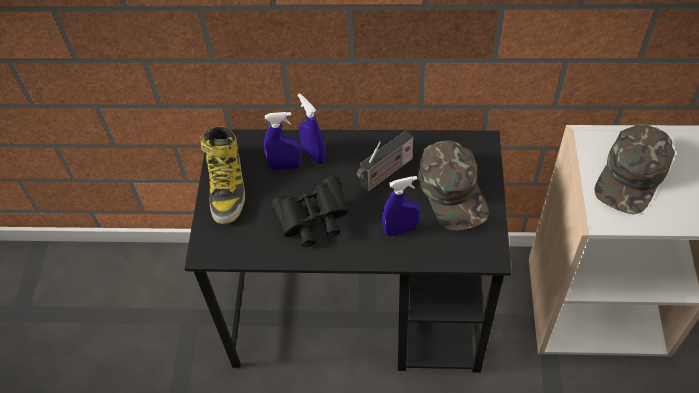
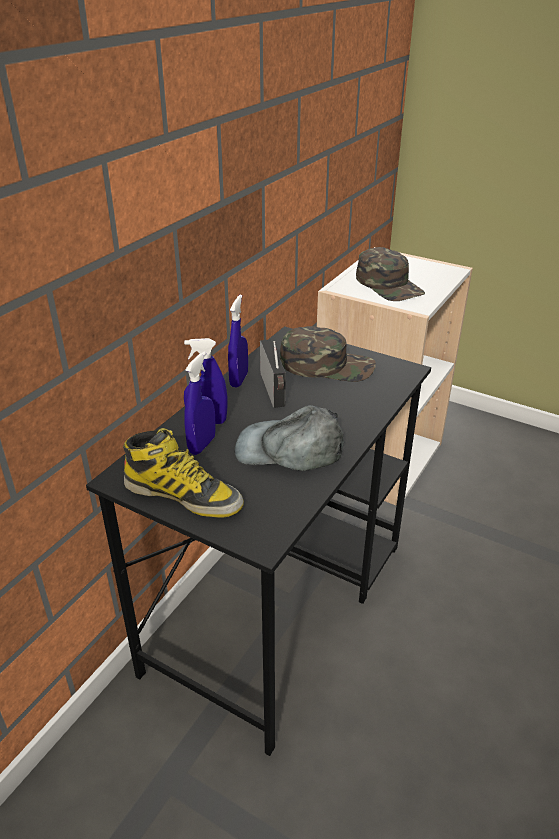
camera: 65 degrees left, 20 degrees down
black binoculars [271,176,348,247] -> grey cap [235,405,344,471]
blue spray bottle [382,176,420,236] -> blue spray bottle moved to [228,295,248,388]

